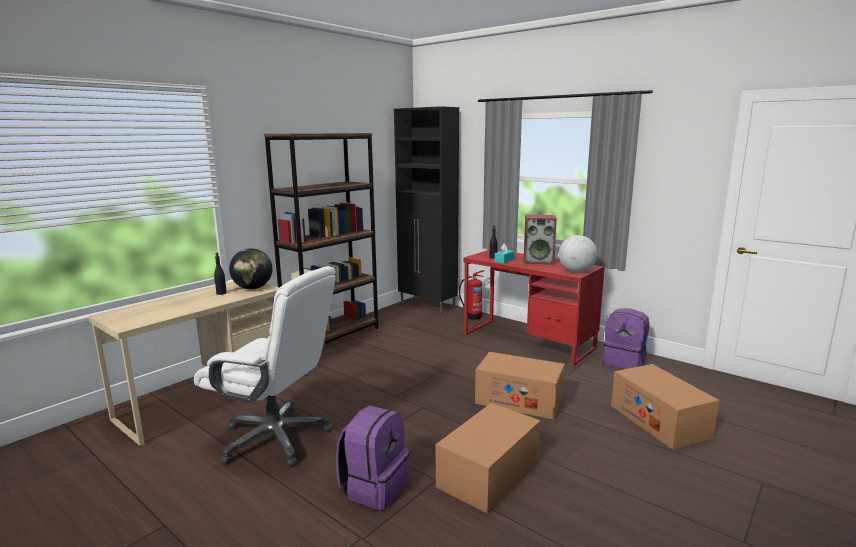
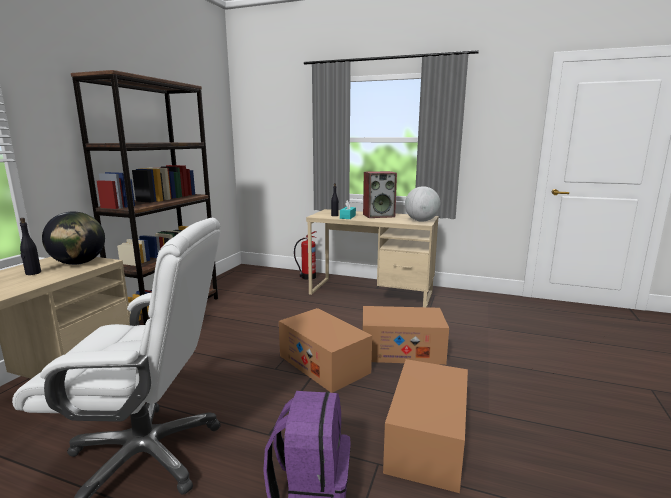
camera: 20 degrees left, 0 degrees up
black cabinet [394,106,459,314] -> none
red desk [463,250,605,366] -> beige desk [306,209,439,307]
purple backpack [603,309,649,369] -> none
cardboard box [611,364,720,449] -> cardboard box moved to [279,308,372,393]

